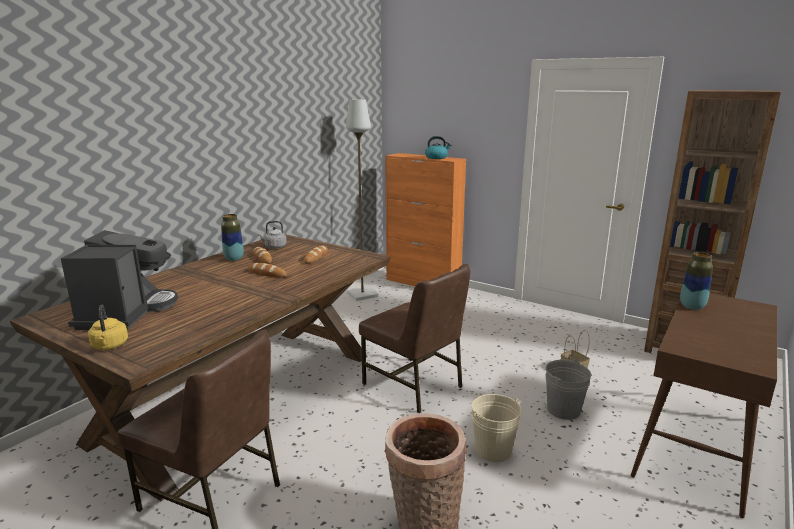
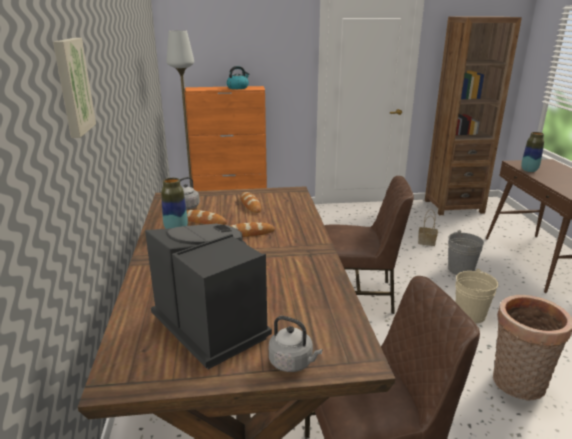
camera: 40 degrees left, 5 degrees up
yellow kettle [88,305,128,350] -> grey kettle [269,316,323,372]
none -> picture [53,38,96,138]

